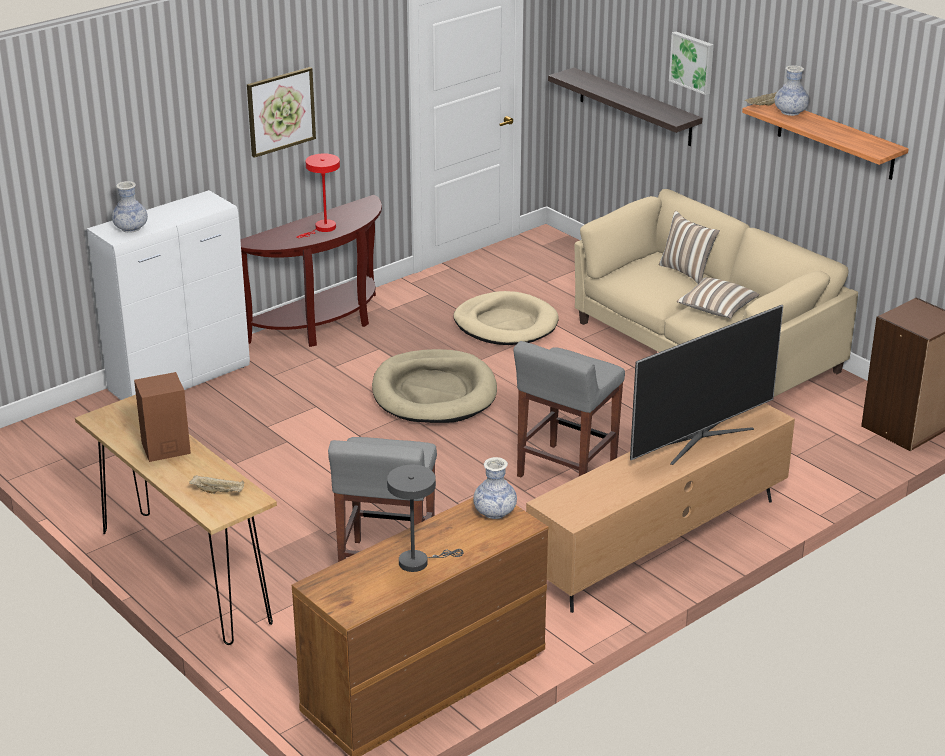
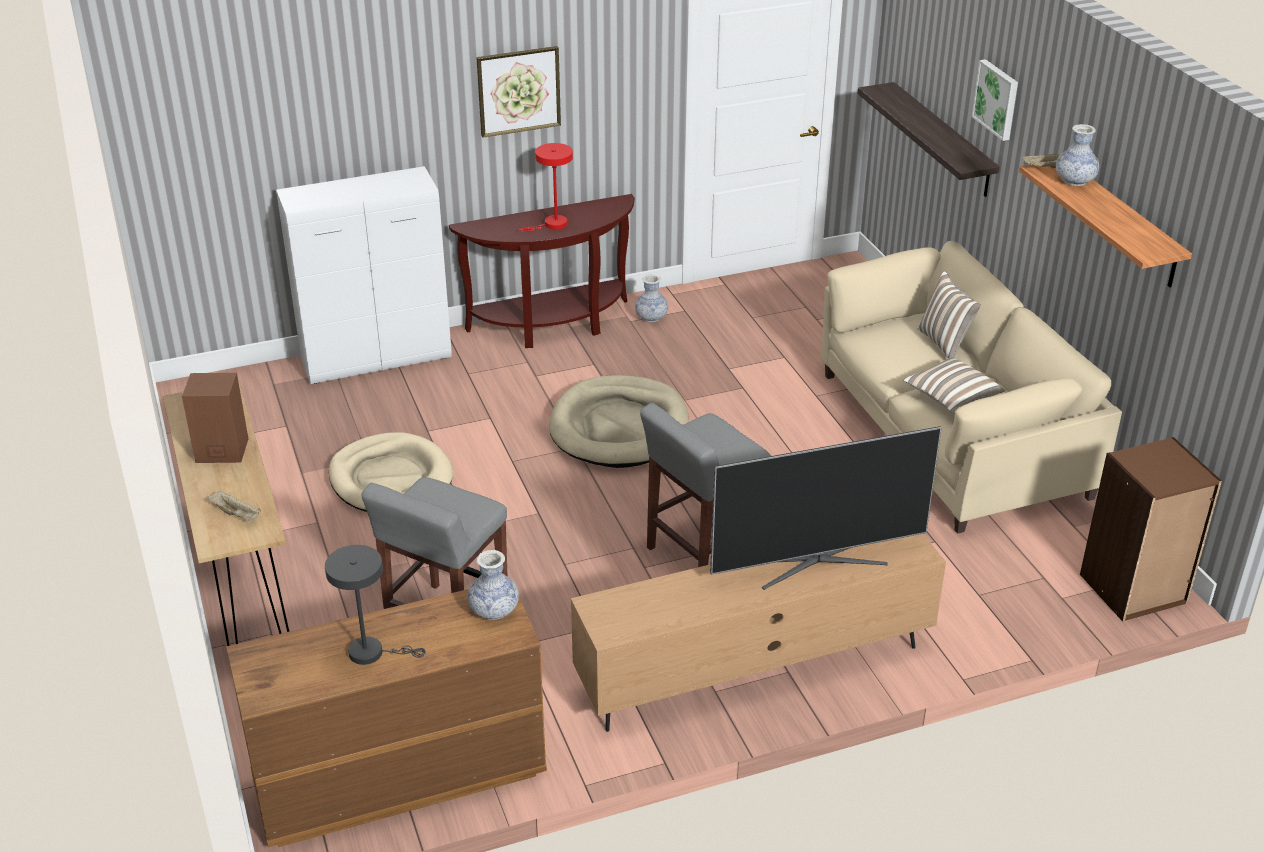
camera: 20 degrees right, 5 degrees up
vase [112,181,148,233] -> vase moved to [635,275,668,322]
beige dog bed [453,291,559,345] -> beige dog bed moved to [329,432,453,512]

